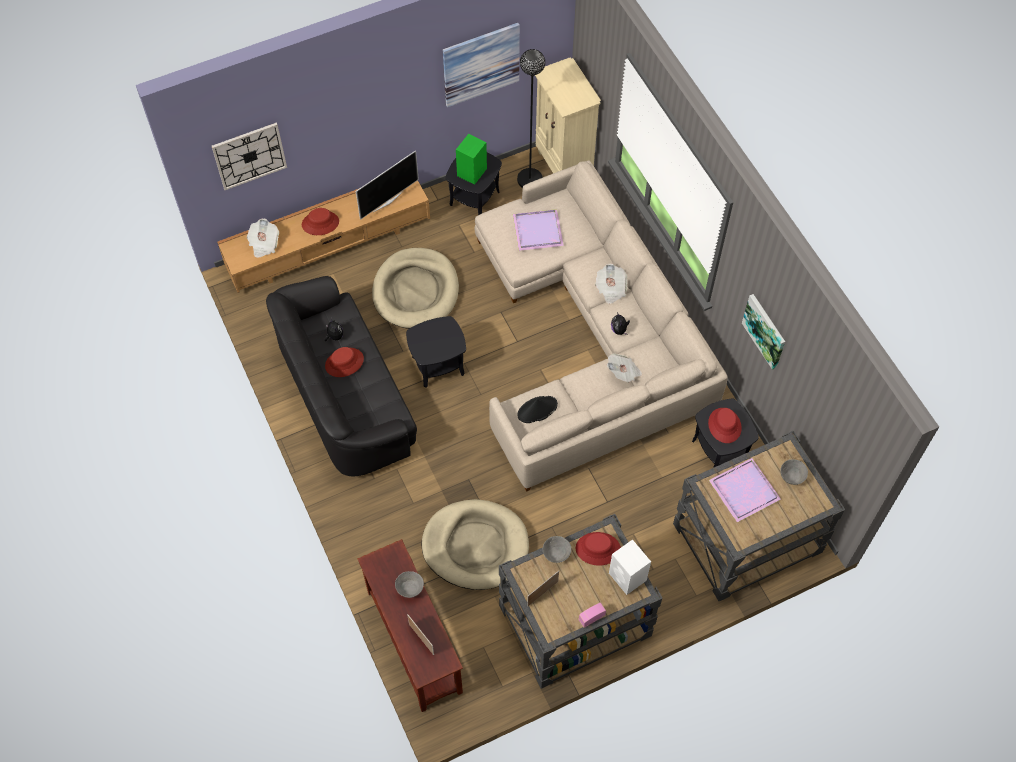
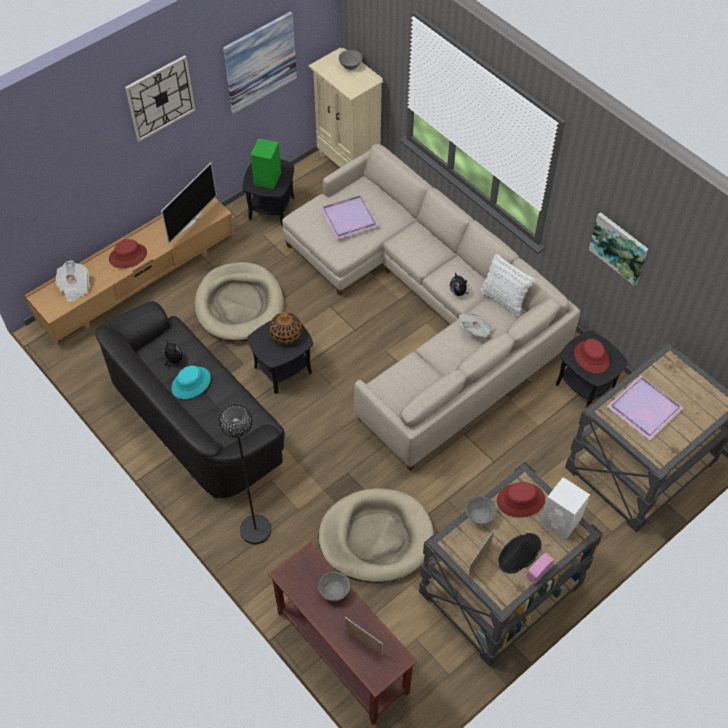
camera: 15 degrees left, 5 degrees down
wall clock [212,123,287,190] -> wall clock moved to [125,55,196,142]
red hat [325,347,364,377] -> turquoise hat [171,366,211,399]
black floor lamp [517,49,545,188] -> black floor lamp moved to [219,405,271,544]
black hat [517,396,558,423] -> black hat moved to [499,533,542,573]
newspaper [595,263,627,304] -> none
grey bowl [780,459,808,485] -> grey bowl moved to [339,50,362,70]
none -> vase [269,312,302,344]
none -> white pillow [481,254,535,316]

